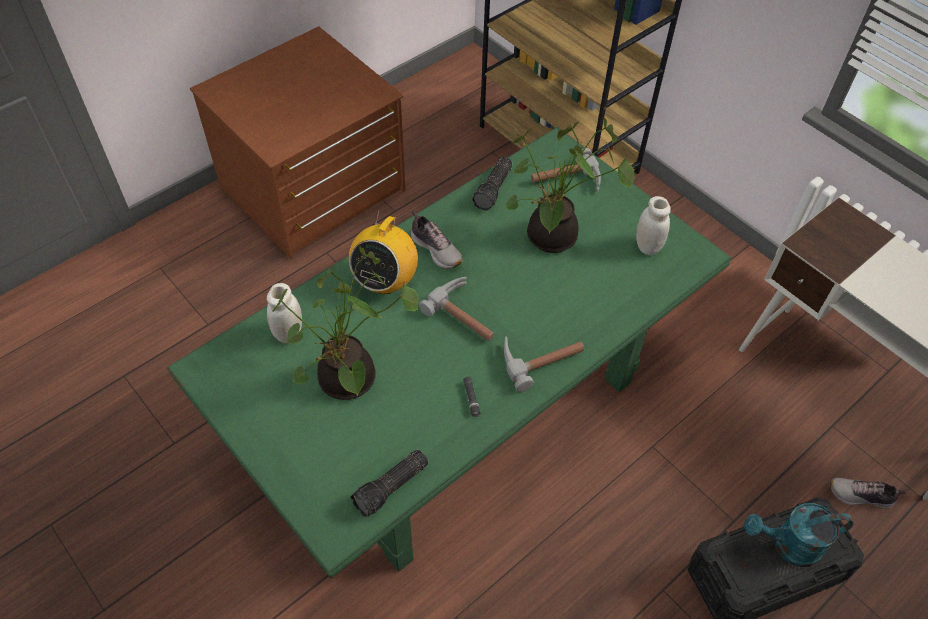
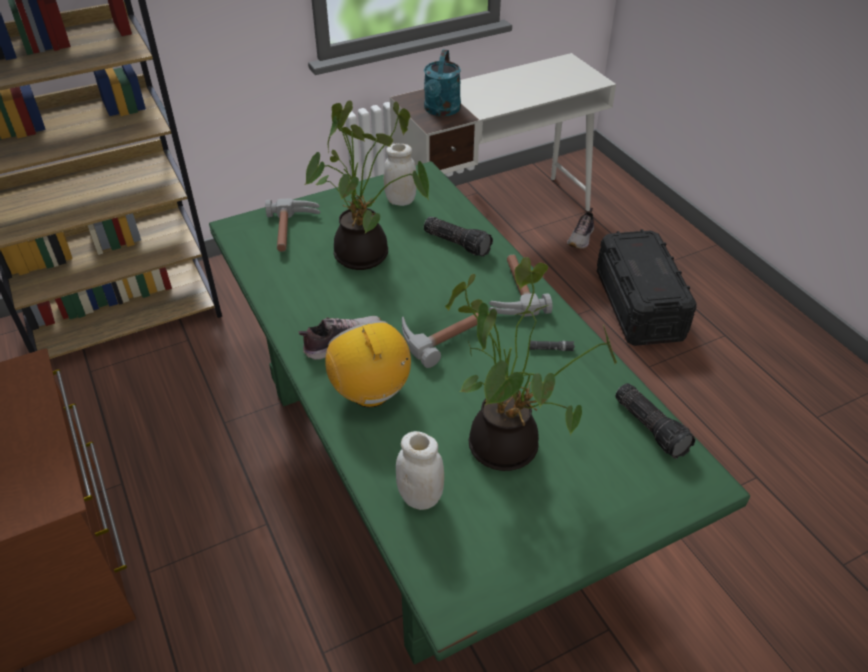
camera: 75 degrees left, 10 degrees down
radio [349,209,418,294] -> radio turned 150 degrees counterclockwise [325,321,411,407]
flashlight [472,157,512,211] -> flashlight moved to [424,217,493,257]
turquoise watering can [744,503,853,567] -> turquoise watering can moved to [424,50,461,116]

